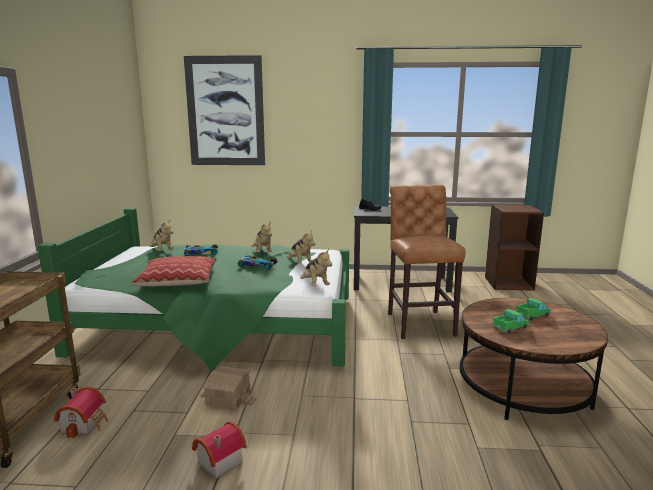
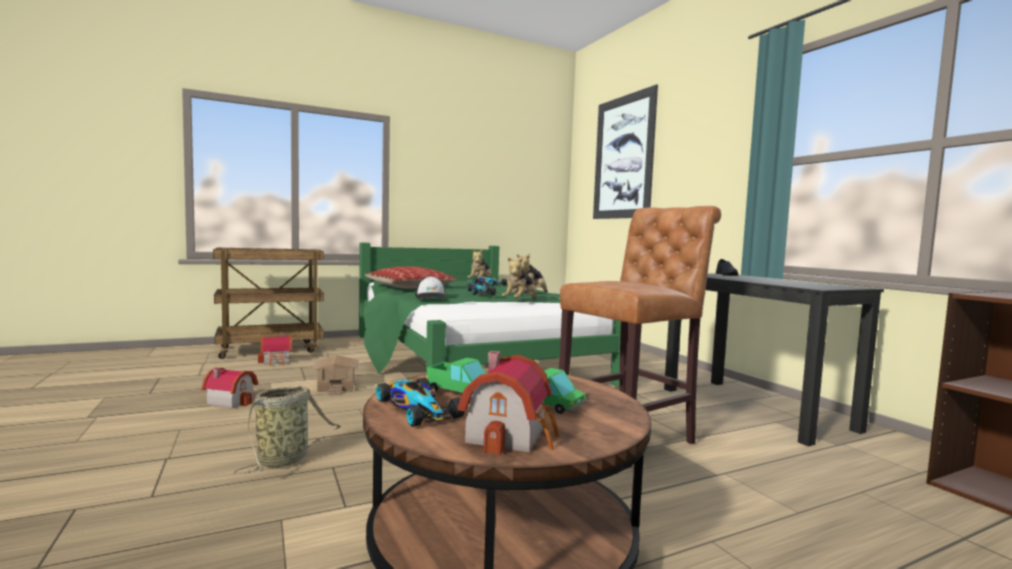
camera: 60 degrees right, 10 degrees down
plush toy [300,248,332,286] -> none
none -> basket [233,386,341,474]
none -> toy car [376,378,465,427]
none -> cap [415,276,446,299]
none -> toy house [458,351,560,456]

